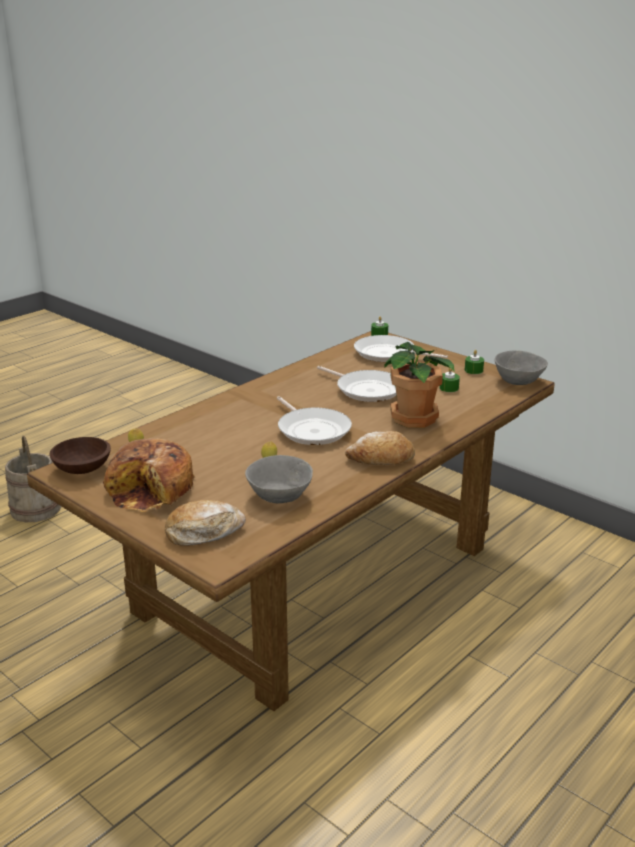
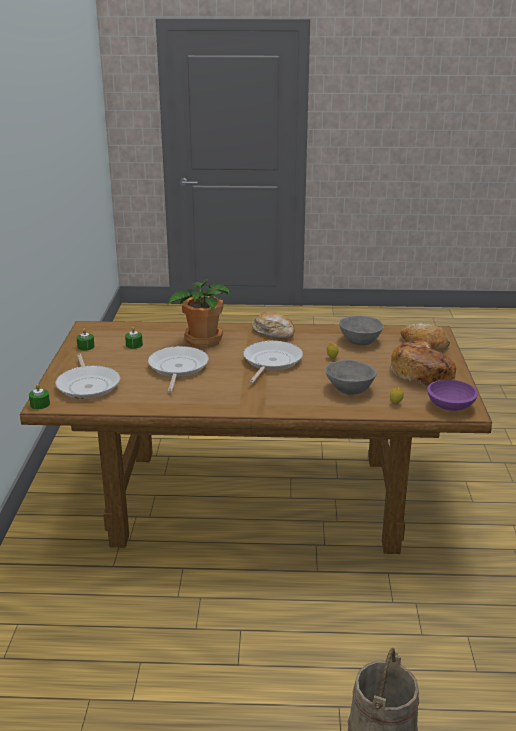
camera: 130 degrees left, 0 degrees up
brown bowl [50,437,111,474] -> purple bowl [427,380,478,411]
grey bowl [494,350,548,385] -> grey bowl moved to [325,360,377,395]

